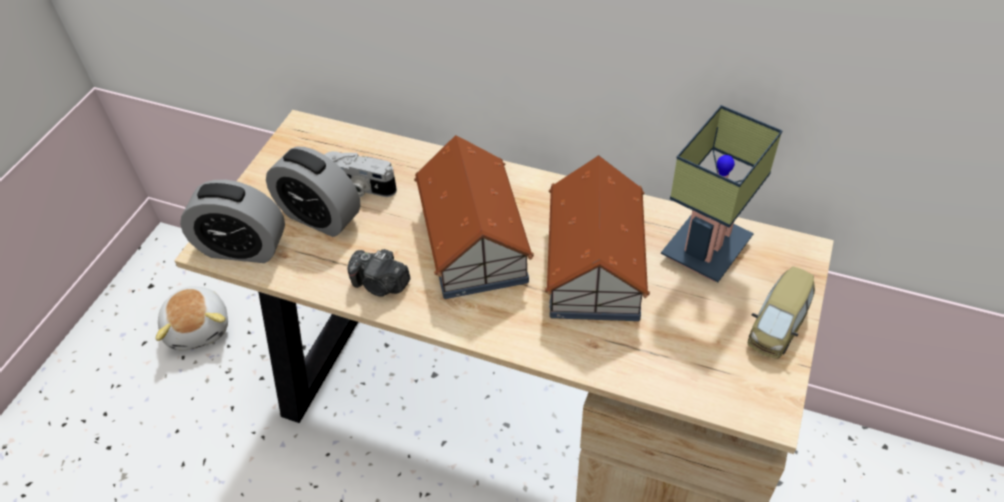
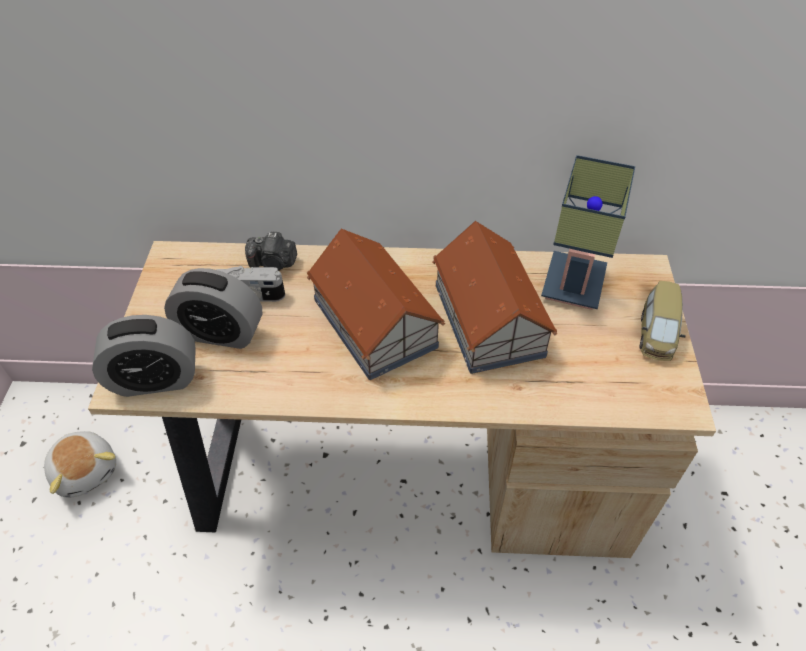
camera: 20 degrees left, 0 degrees up
camera [348,249,410,297] -> camera moved to [245,232,297,271]

